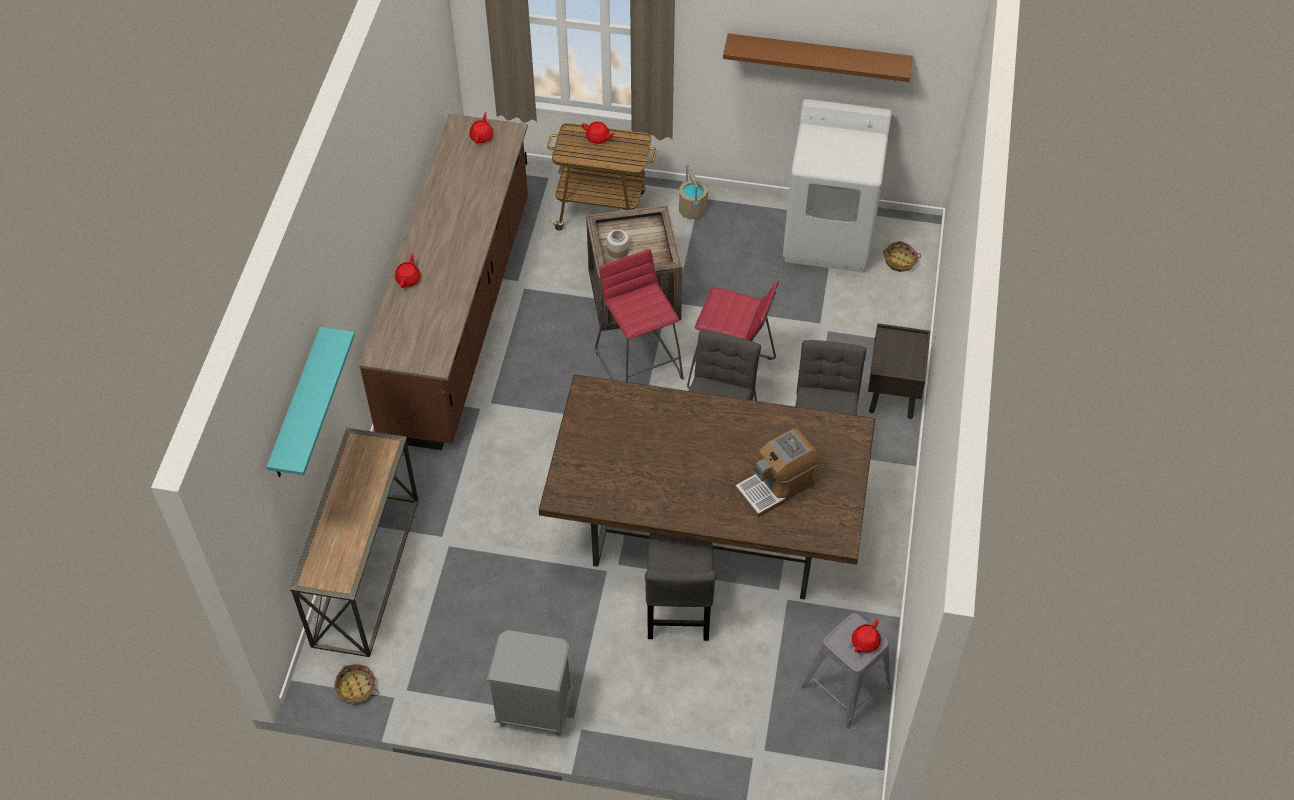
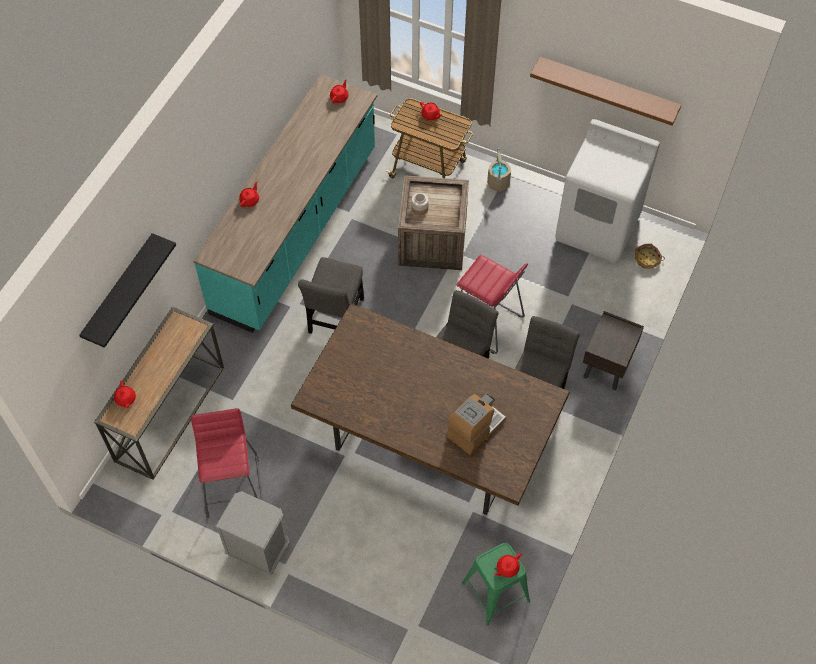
camera: 15 degrees right, 5 degrees up
turquoise shelf [267,327,355,477] -> black shelf [79,233,176,348]
basket [334,664,379,703] -> none
brown counter [359,114,528,450] -> turquoise counter [193,74,377,333]
red stool [595,249,683,382] -> red stool moved to [191,408,263,518]
grey chair [645,533,716,641] -> grey chair moved to [298,257,364,334]
coffee machine [735,428,820,517] -> coffee machine turned 150 degrees clockwise [446,394,506,455]
grey stool [802,613,891,728] -> green stool [462,542,530,625]
none -> red teapot [114,380,136,408]

